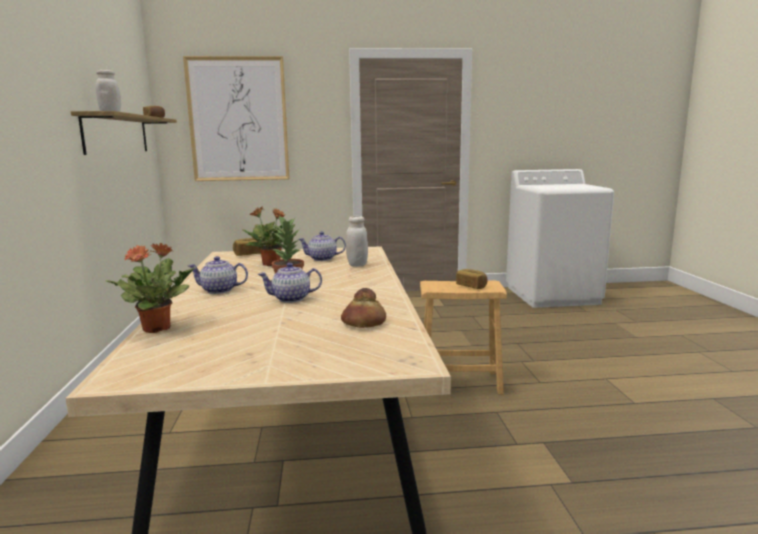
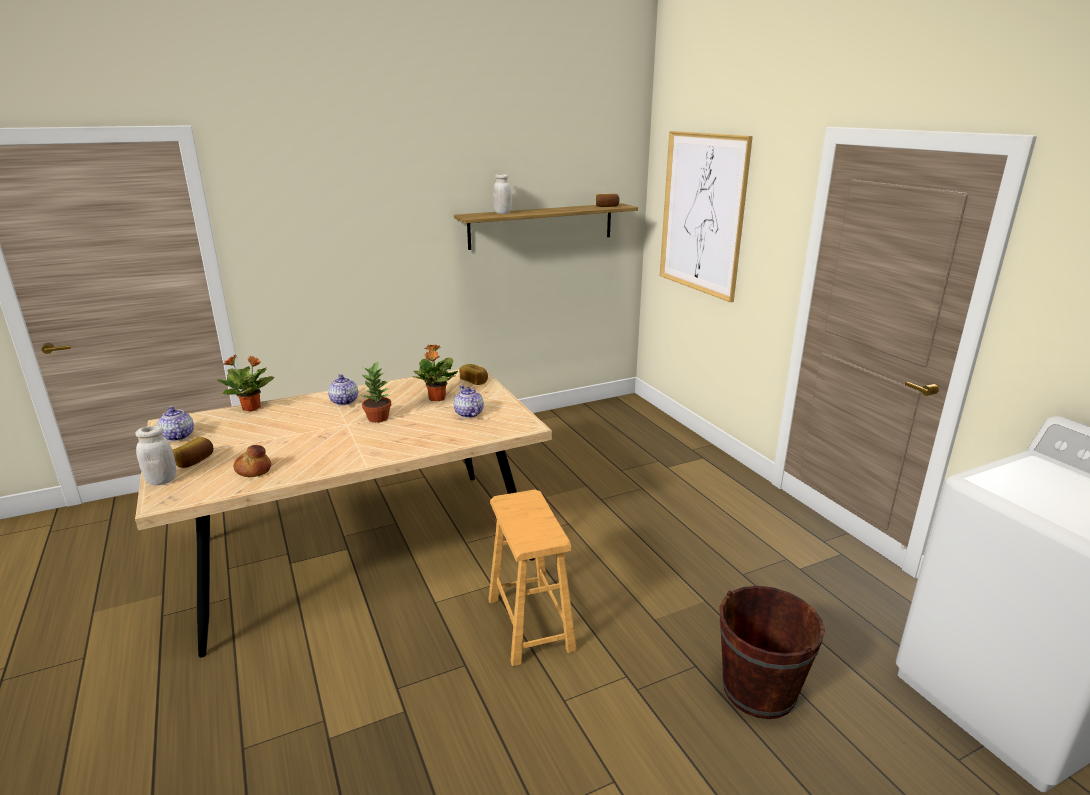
camera: 70 degrees right, 10 degrees up
teapot [257,263,322,303] -> teapot moved to [157,406,194,441]
white jar [346,216,368,267] -> white jar moved to [135,426,176,485]
bread [456,269,488,289] -> bread moved to [173,437,213,468]
none -> brown bucket [719,586,825,719]

